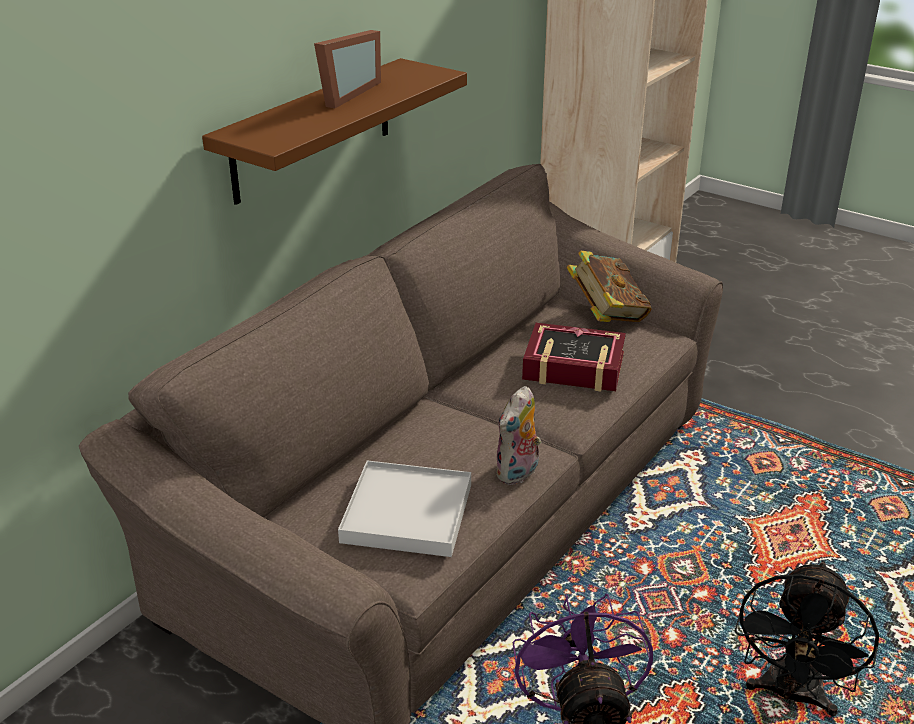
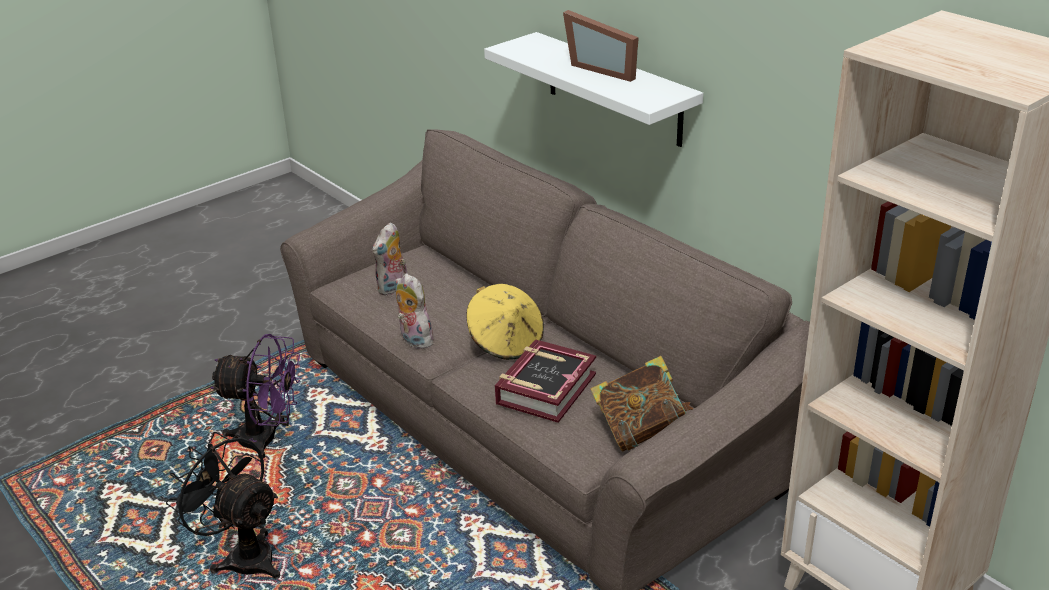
camera: 105 degrees right, 0 degrees up
brown shelf [202,58,467,205] -> white shelf [484,32,703,147]
white tray [338,460,471,557] -> plush toy [372,222,407,296]
none -> yellow hat [466,284,544,360]

